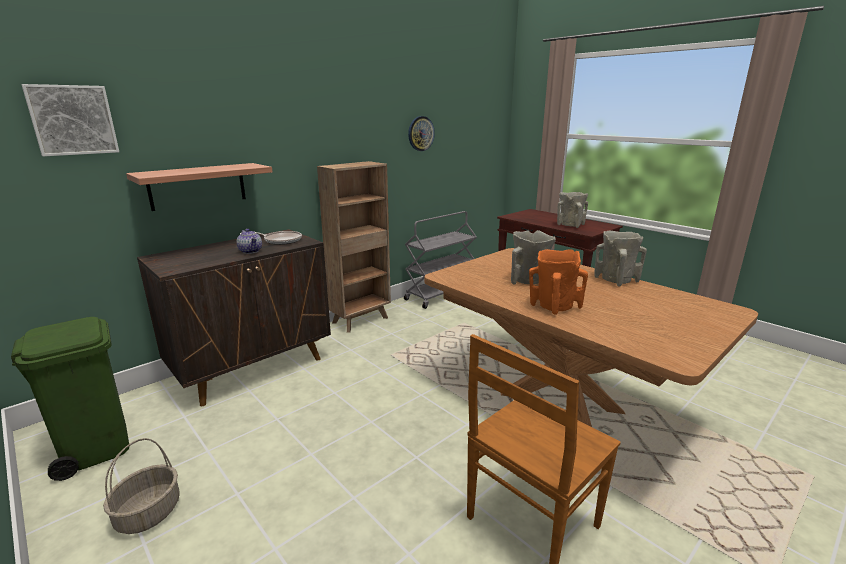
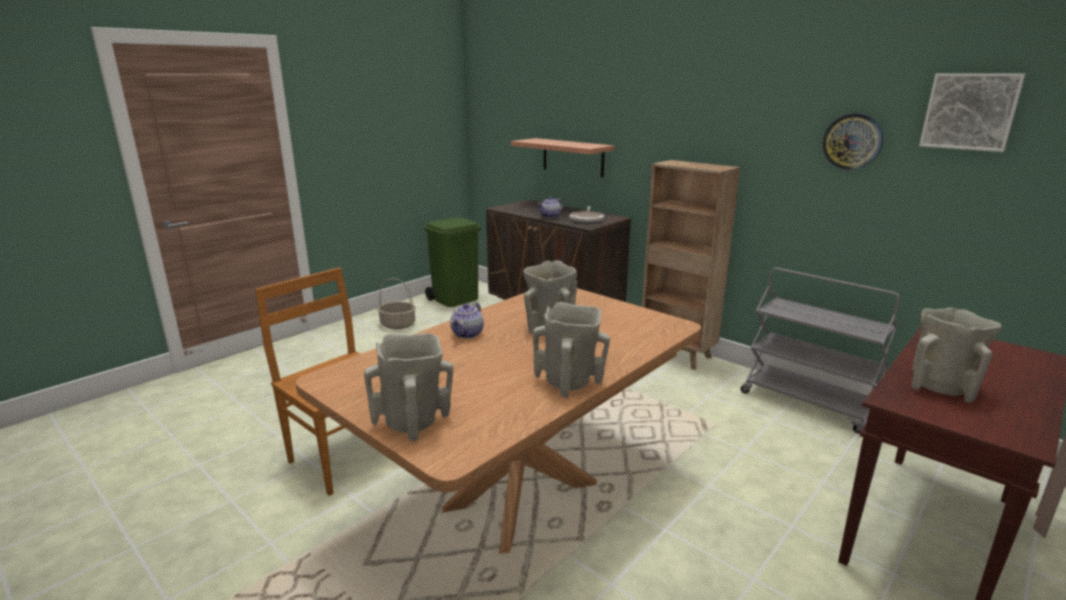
camera: 85 degrees right, 0 degrees up
picture [21,84,119,156] -> picture moved to [919,73,1026,152]
orange vase [529,249,588,315] -> teapot [450,302,484,339]
none -> beige vase [364,333,453,441]

